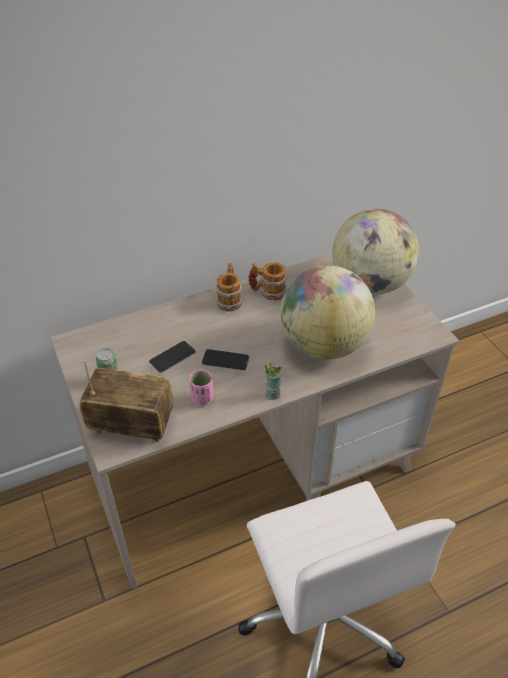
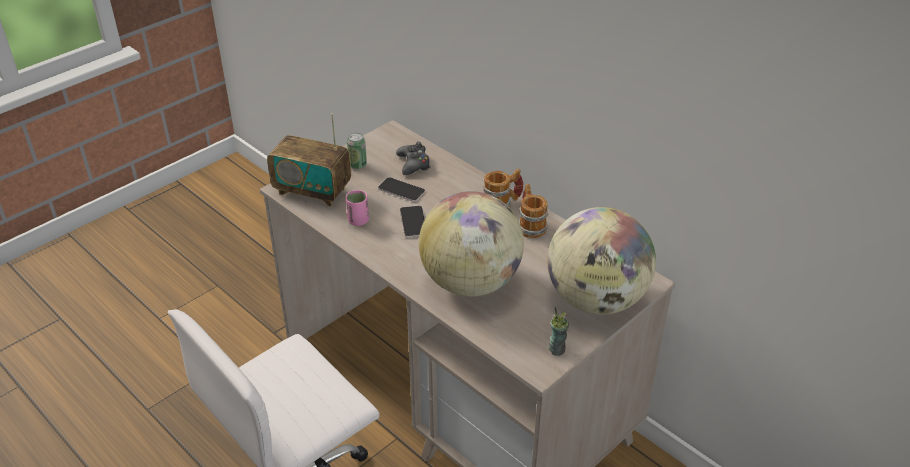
camera: 70 degrees right, 5 degrees down
radio [79,360,174,442] -> radio turned 120 degrees clockwise [267,113,351,207]
cup [265,362,282,400] -> cup moved to [548,307,569,356]
none -> black game controller [396,142,431,175]

